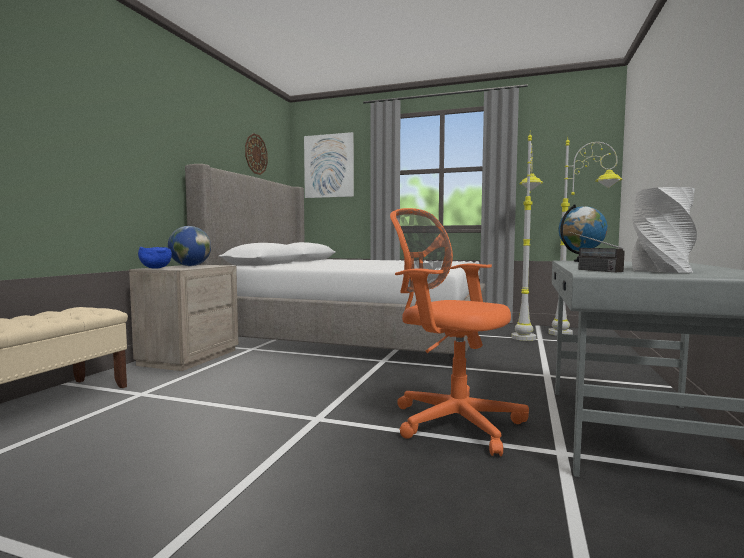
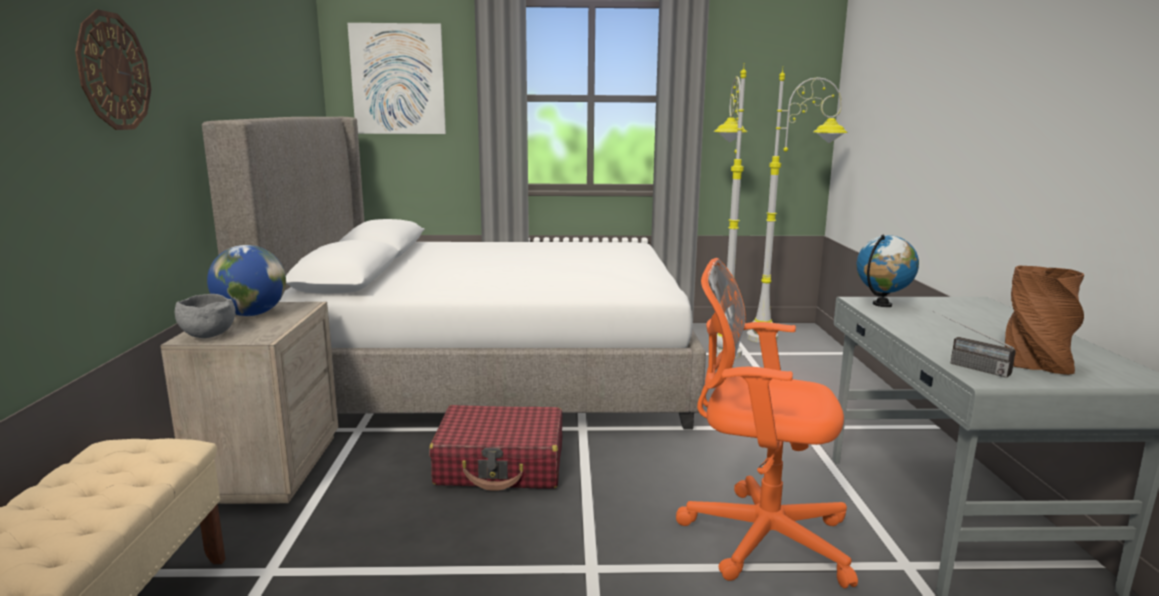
camera: 20 degrees left, 10 degrees up
blue bowl [138,247,172,269] -> grey bowl [175,294,236,338]
wall clock [245,133,268,175] -> wall clock moved to [75,9,151,130]
grey vase [632,187,697,273] -> brown vase [1005,265,1084,375]
none -> red suitcase [429,405,562,491]

